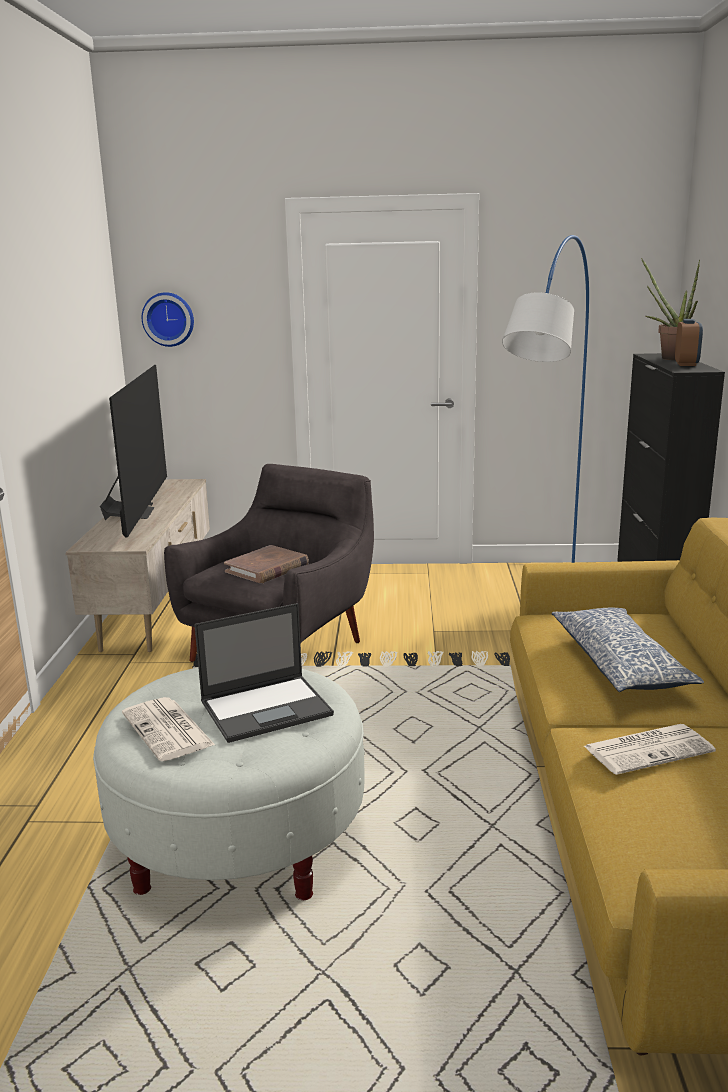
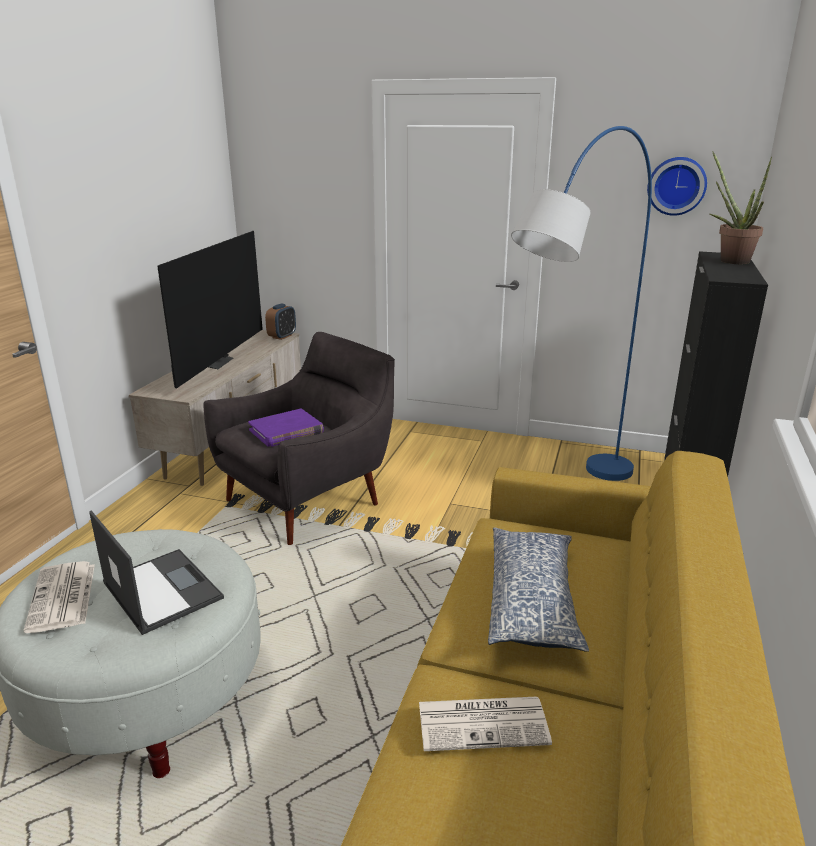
camera: 15 degrees right, 5 degrees up
wall clock [142,292,194,347] -> wall clock moved to [647,157,707,216]
laptop [194,603,334,743] -> laptop turned 120 degrees counterclockwise [89,510,224,635]
brown book [224,545,309,583] -> purple book [248,409,324,447]
alarm clock [675,319,703,366] -> alarm clock moved to [265,304,296,340]

